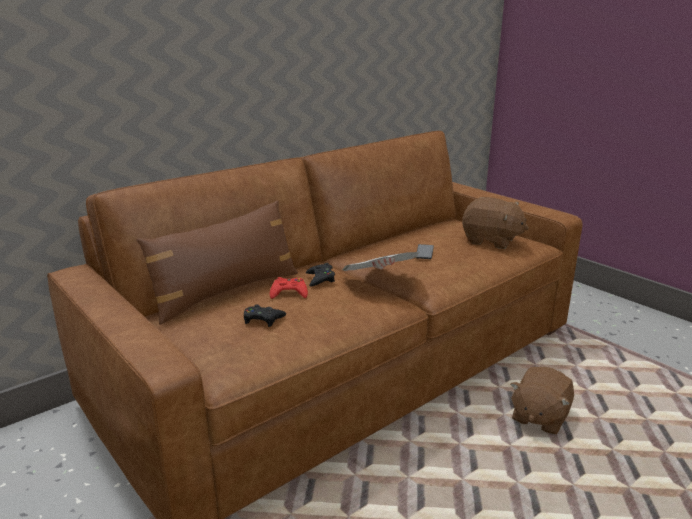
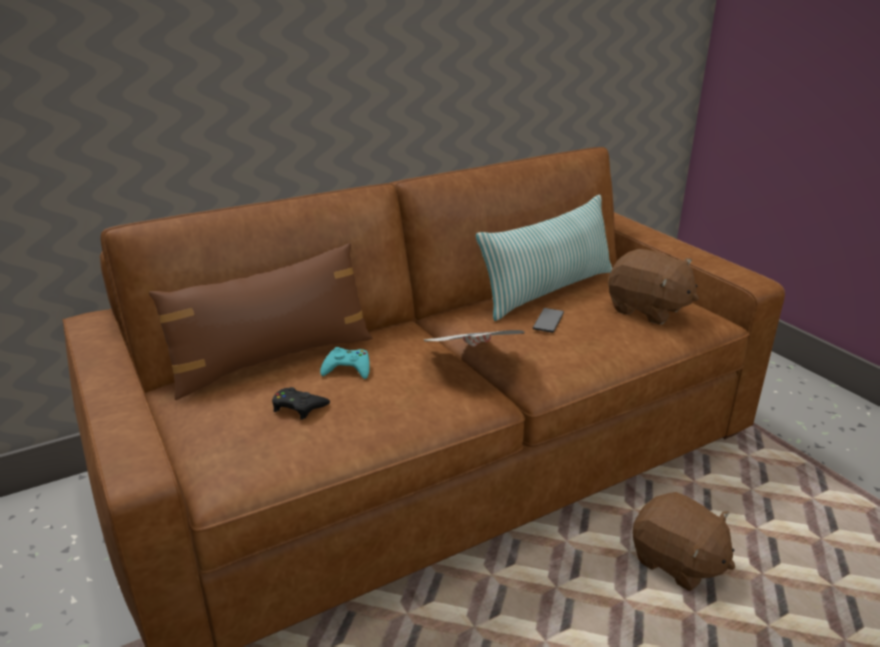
camera: 10 degrees right, 5 degrees up
red game controller [270,277,308,299] -> turquoise game controller [320,347,370,379]
black game controller [306,263,335,286] -> none
brown plush toy [510,367,574,435] -> brown plush toy turned 90 degrees counterclockwise [633,492,735,591]
none -> pillow [476,195,612,321]

